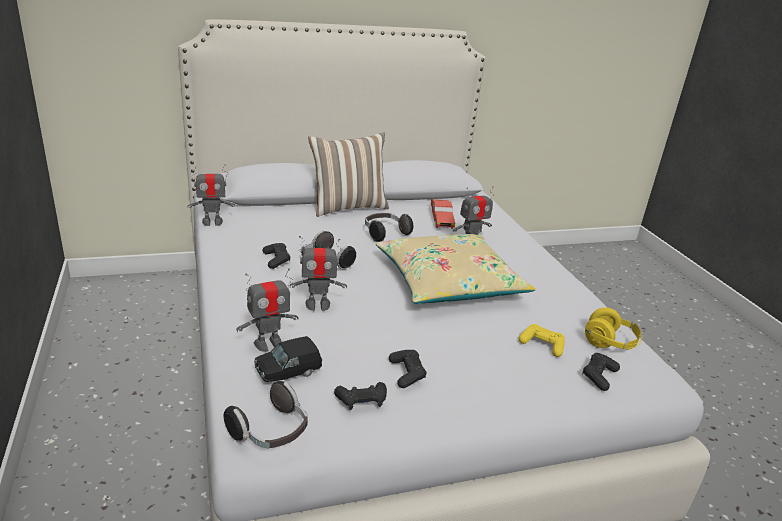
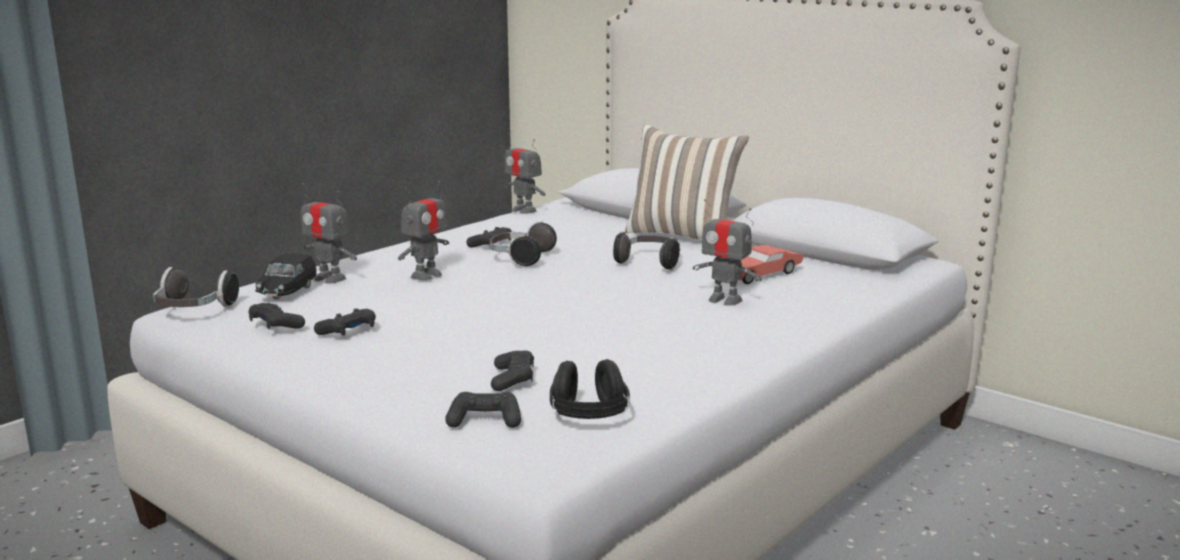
camera: 60 degrees right, 10 degrees down
black toy car [254,336,322,382] -> black toy car turned 105 degrees counterclockwise [255,253,317,300]
toy robot [290,236,347,311] -> toy robot turned 105 degrees counterclockwise [398,181,449,280]
beige pillow [376,234,536,304] -> none
yellow game controller [519,324,565,357] -> black game controller [491,351,534,391]
yellow headphones [585,308,643,350] -> black headphones [550,359,630,419]

